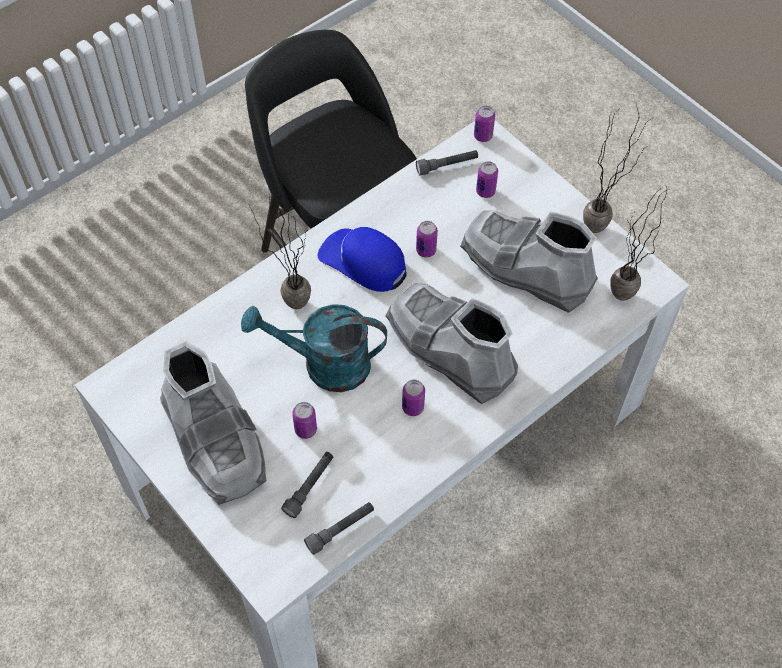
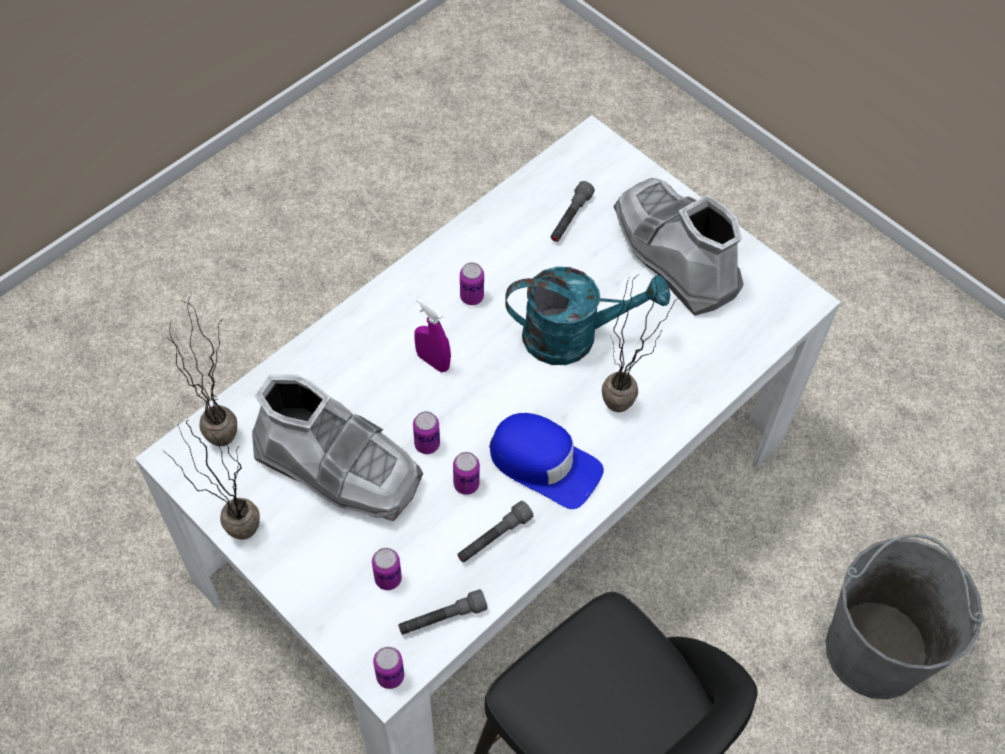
camera: 175 degrees right, 0 degrees up
can [292,402,317,439] -> can moved to [413,411,440,454]
grey flashlight [304,502,374,555] -> grey flashlight moved to [457,501,534,563]
grey boot [386,283,518,404] -> purple spray bottle [414,298,451,372]
none -> grey bucket [825,534,984,699]

